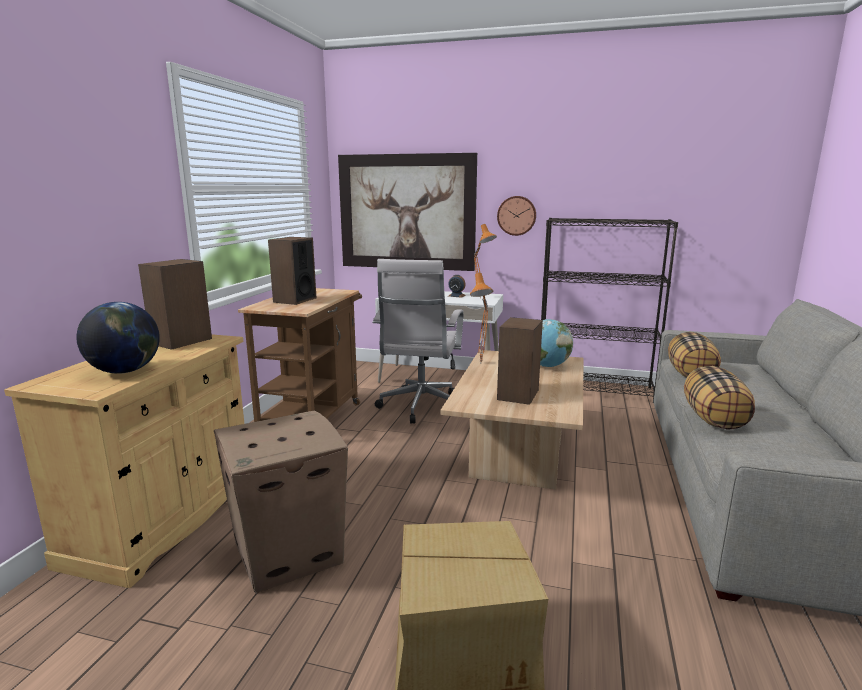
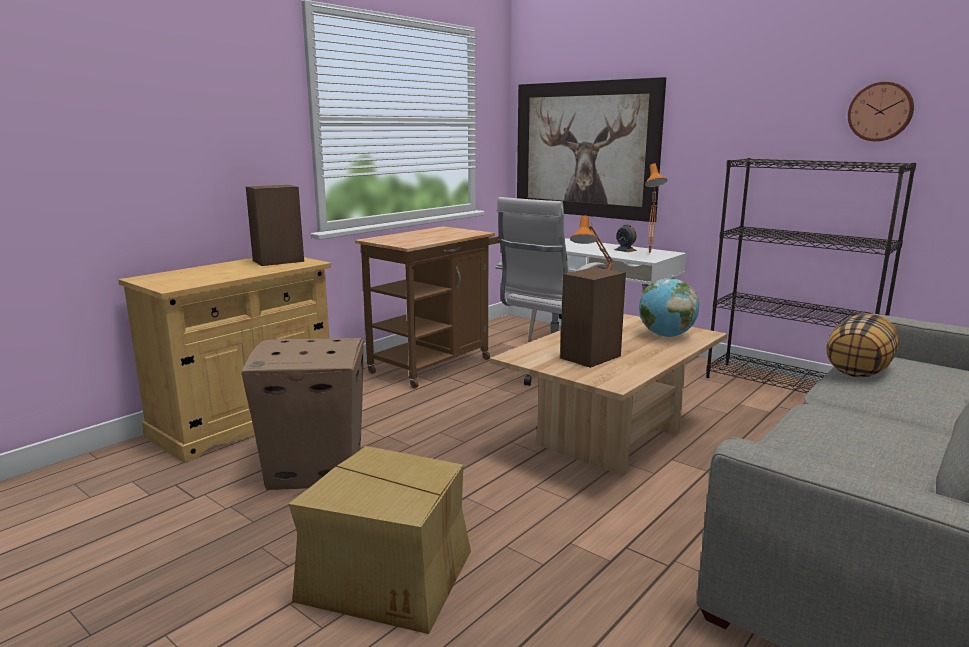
camera: 25 degrees right, 0 degrees up
globe [76,302,160,374] -> none
speaker [268,237,316,305] -> none
wall clock [497,196,536,236] -> wall clock moved to [848,81,914,141]
pillow [684,366,755,430] -> none

